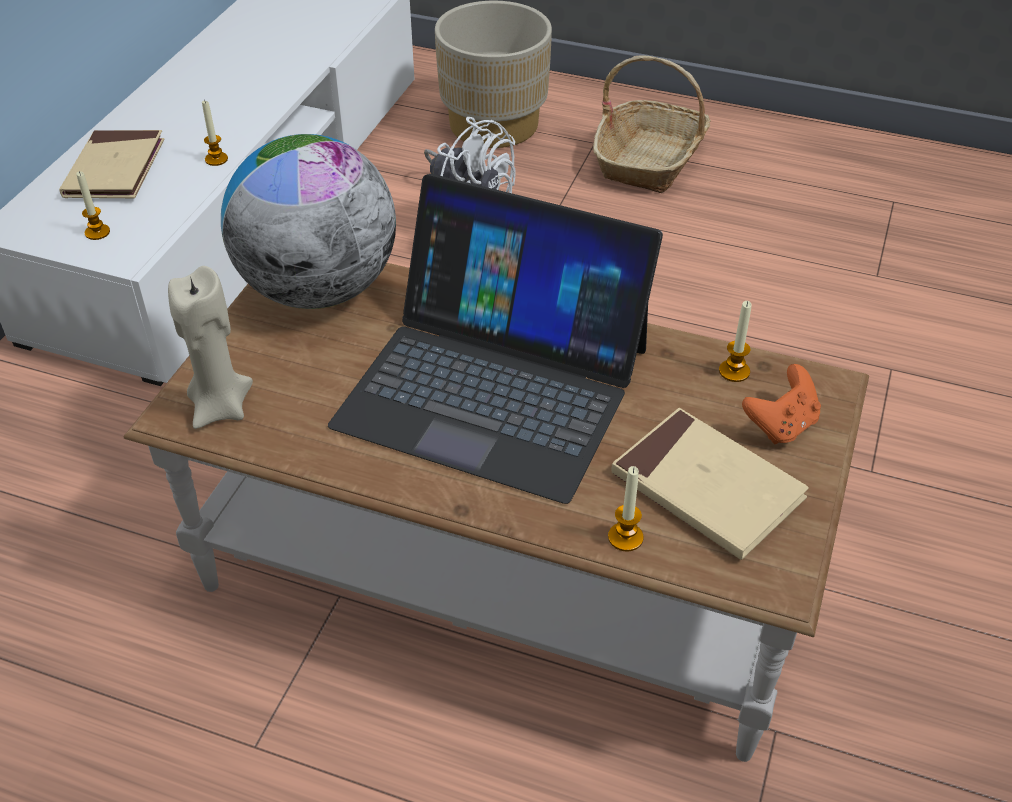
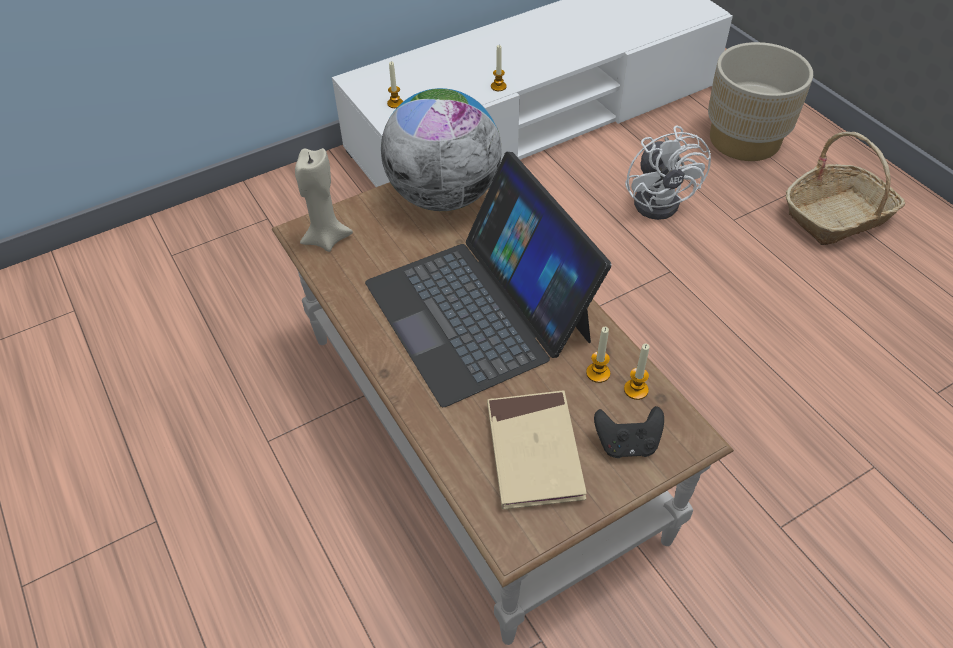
camera: 40 degrees right, 5 degrees up
beige book [59,130,164,198] -> none
candle [608,466,644,551] -> candle moved to [586,327,610,383]
orange game controller [742,364,821,444] -> black game controller [594,406,664,458]

